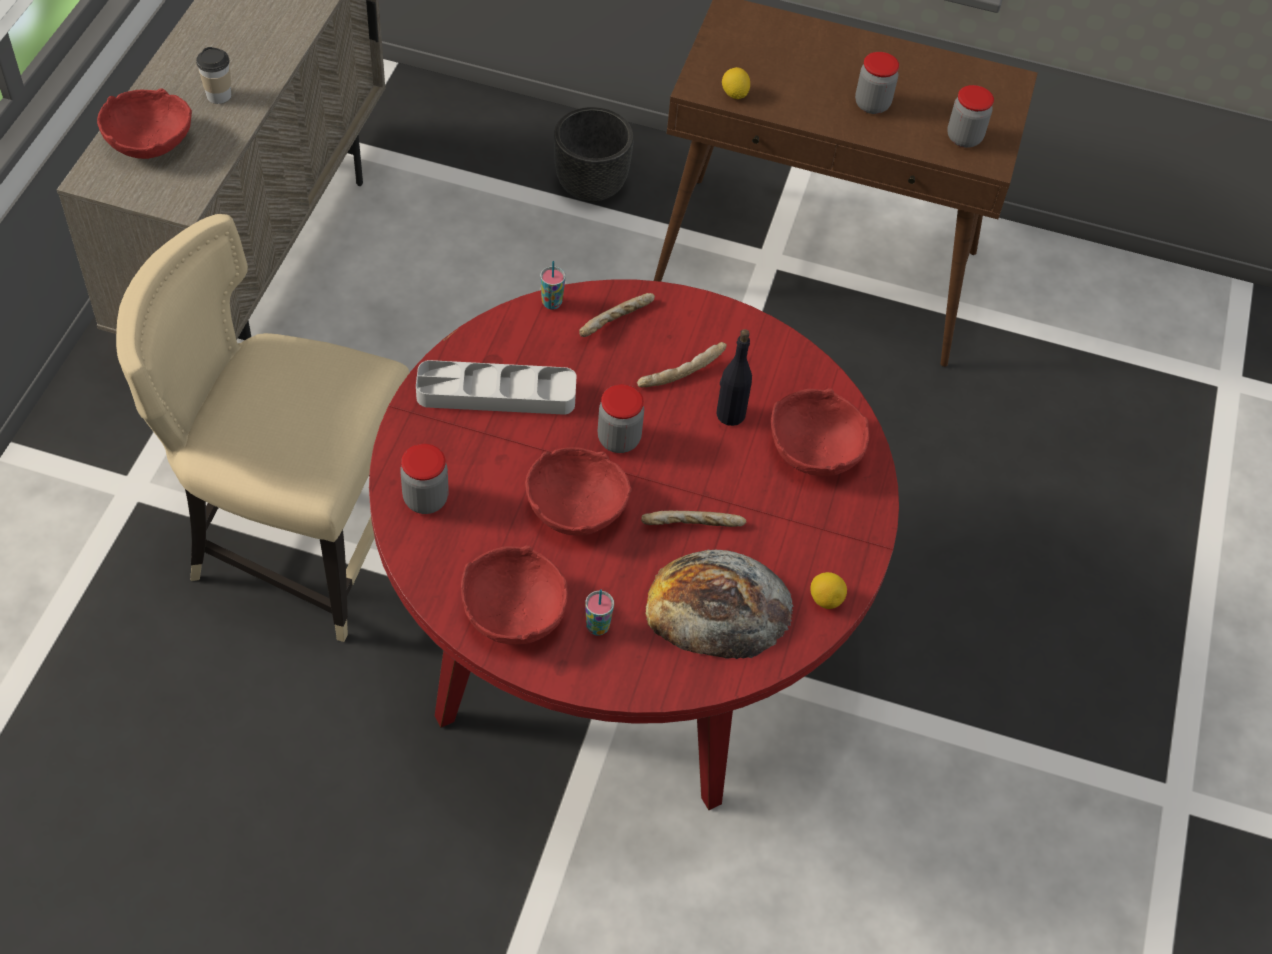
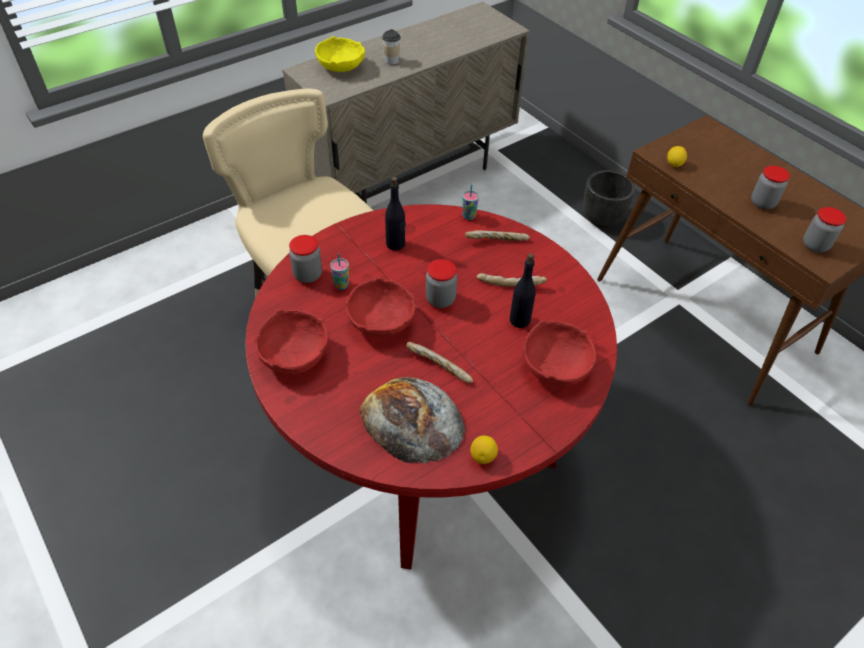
camera: 40 degrees right, 5 degrees down
red bowl [97,88,192,159] -> yellow bowl [315,36,365,72]
grey tray [416,360,577,415] -> black bottle [385,177,406,251]
cup [585,589,614,636] -> cup moved to [330,253,349,290]

